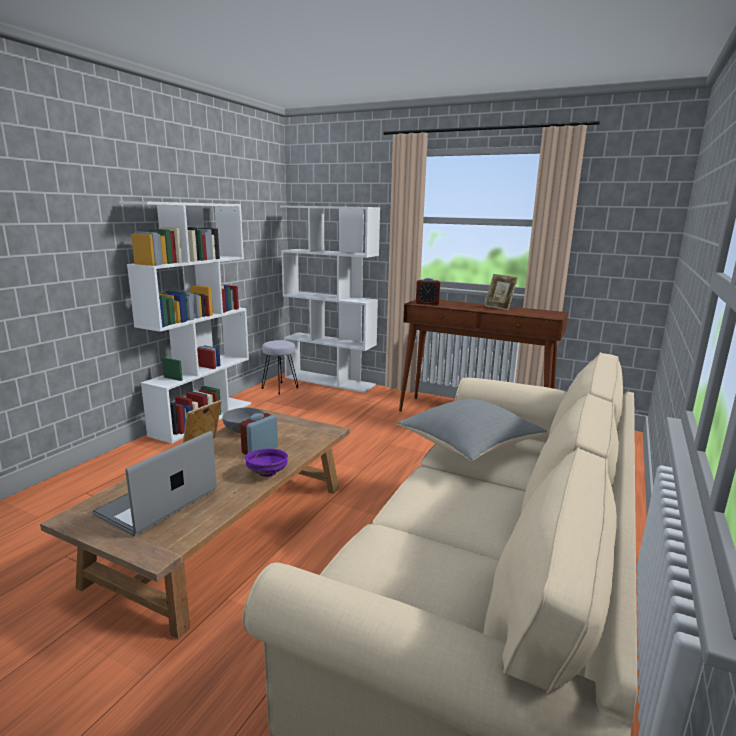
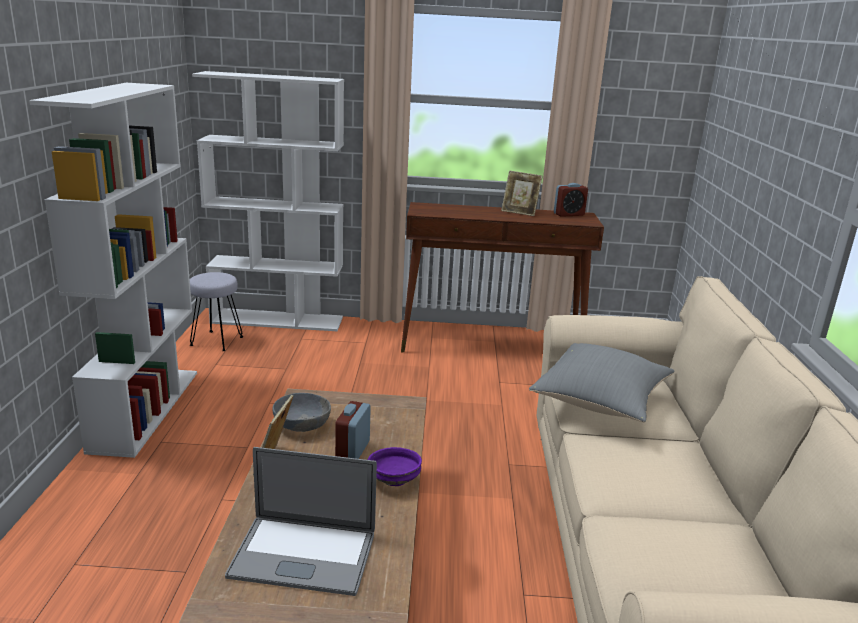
camera: 25 degrees left, 5 degrees up
laptop [92,431,217,536] -> laptop turned 90 degrees counterclockwise [225,447,377,596]
alarm clock [416,278,440,305] -> alarm clock moved to [554,183,588,217]

